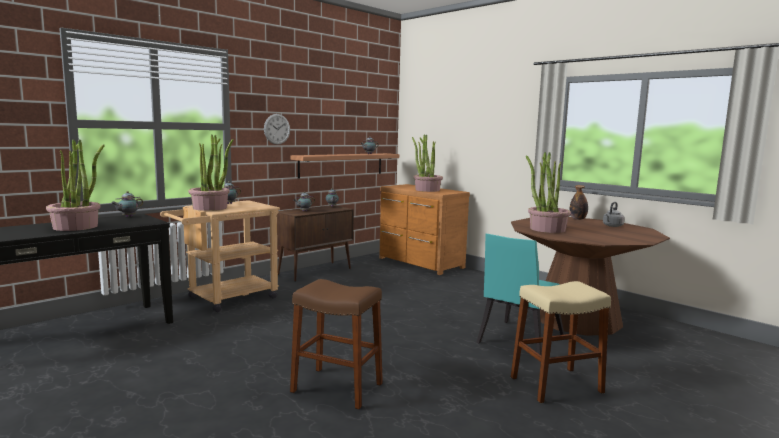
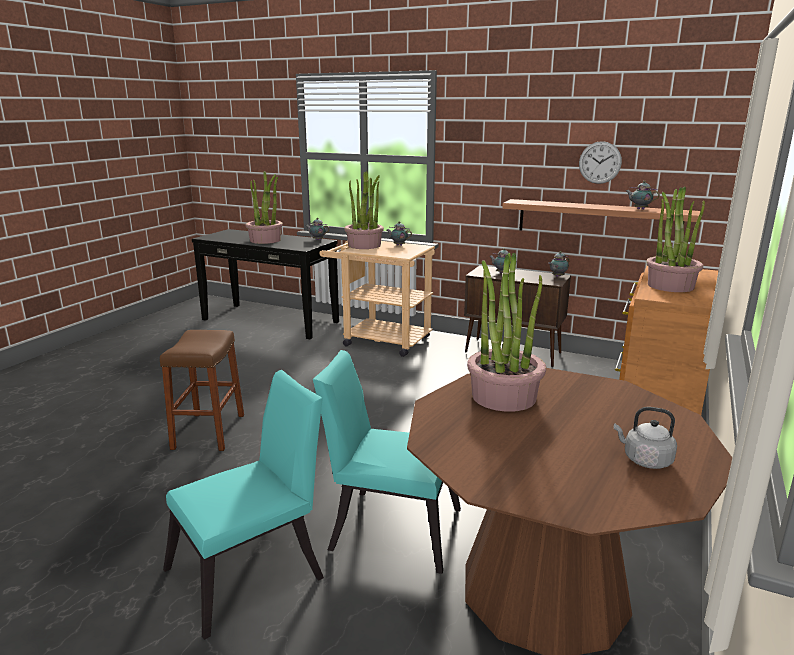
camera: 70 degrees right, 10 degrees up
wall clock [264,114,290,145] -> wall clock moved to [579,141,622,184]
beige stool [511,281,611,403] -> turquoise chair [163,370,324,640]
bottle [570,185,588,220] -> none

